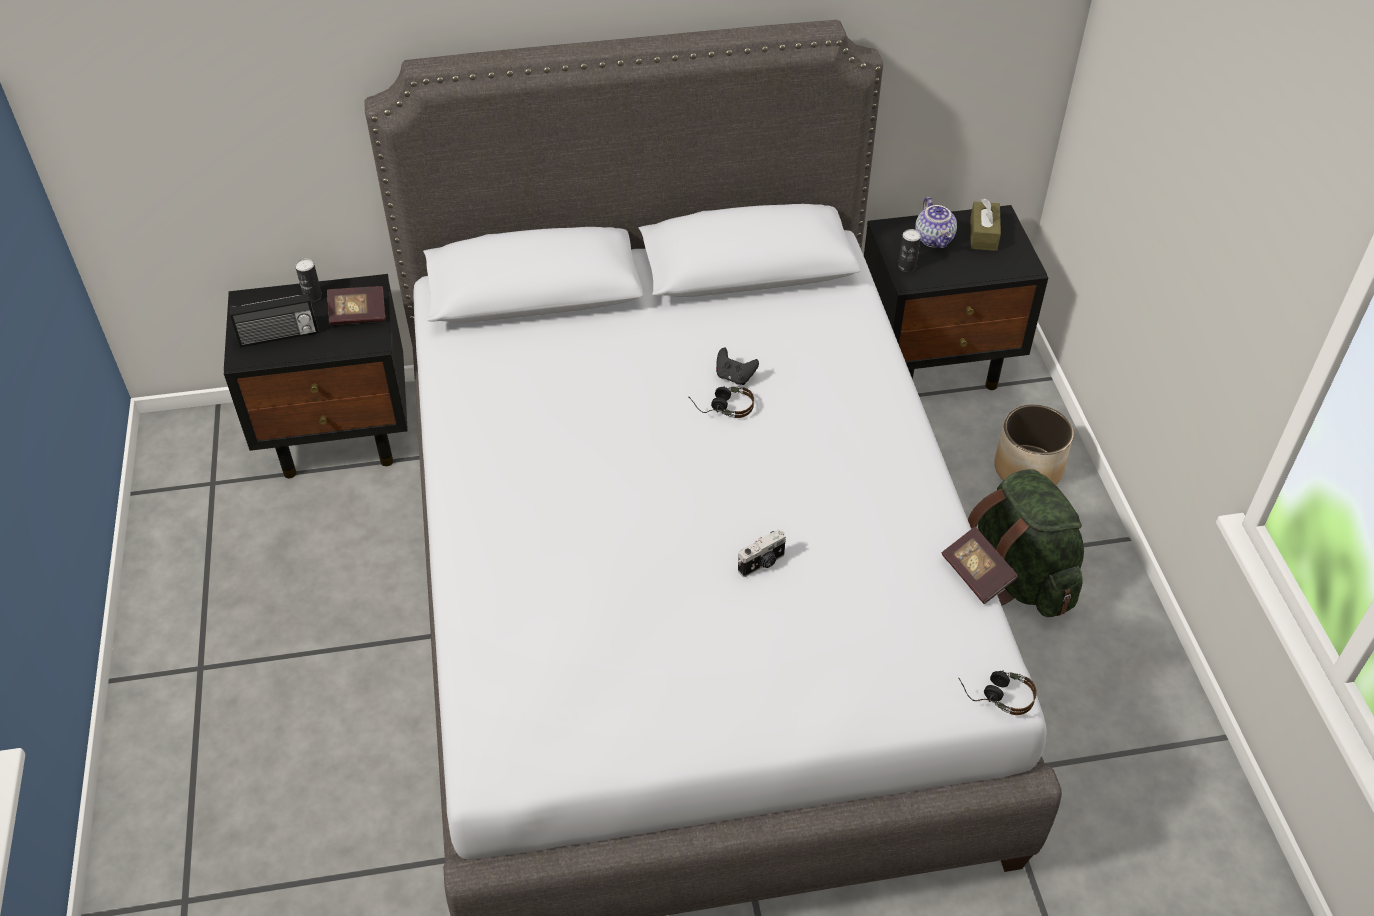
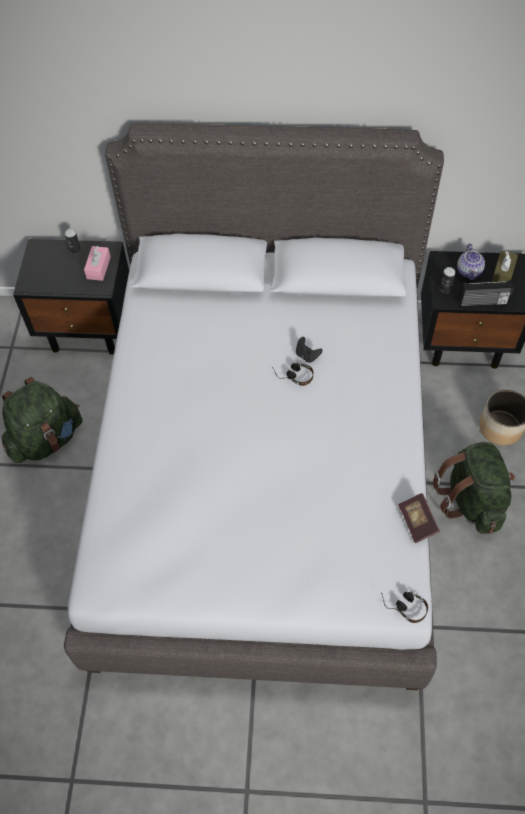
camera: 15 degrees right, 10 degrees up
radio [230,292,318,347] -> radio moved to [458,280,513,307]
book [327,286,386,325] -> pink tissue box [84,246,111,281]
camera [738,530,786,577] -> none
none -> green backpack [2,377,83,463]

